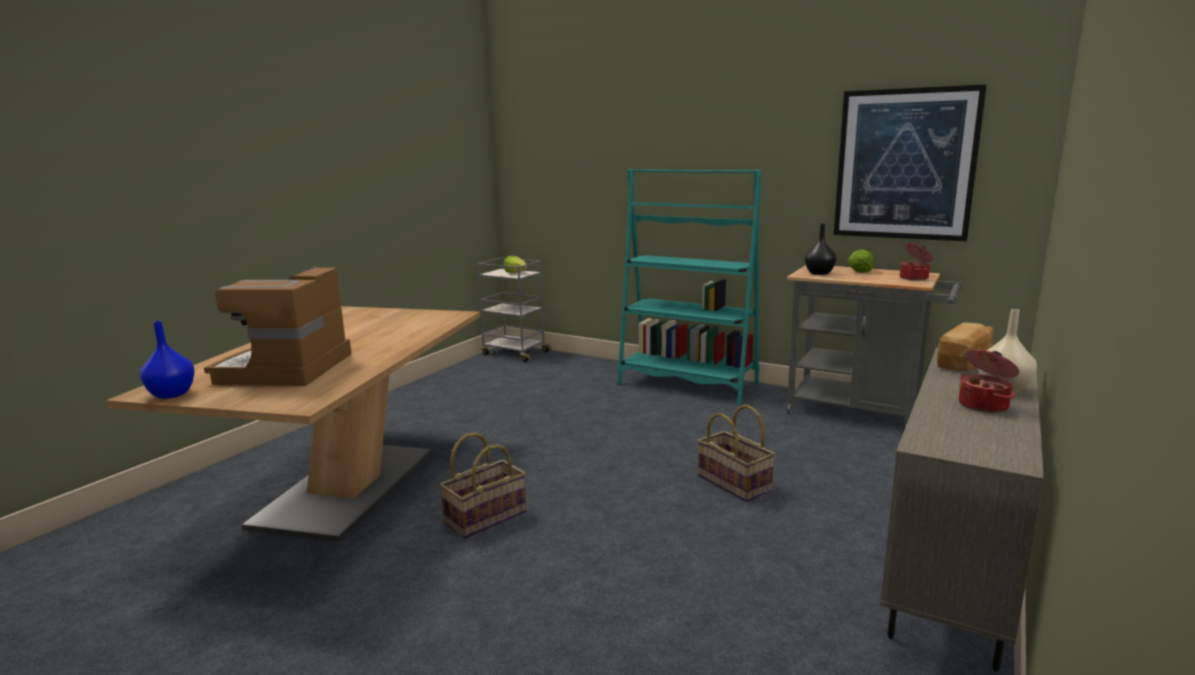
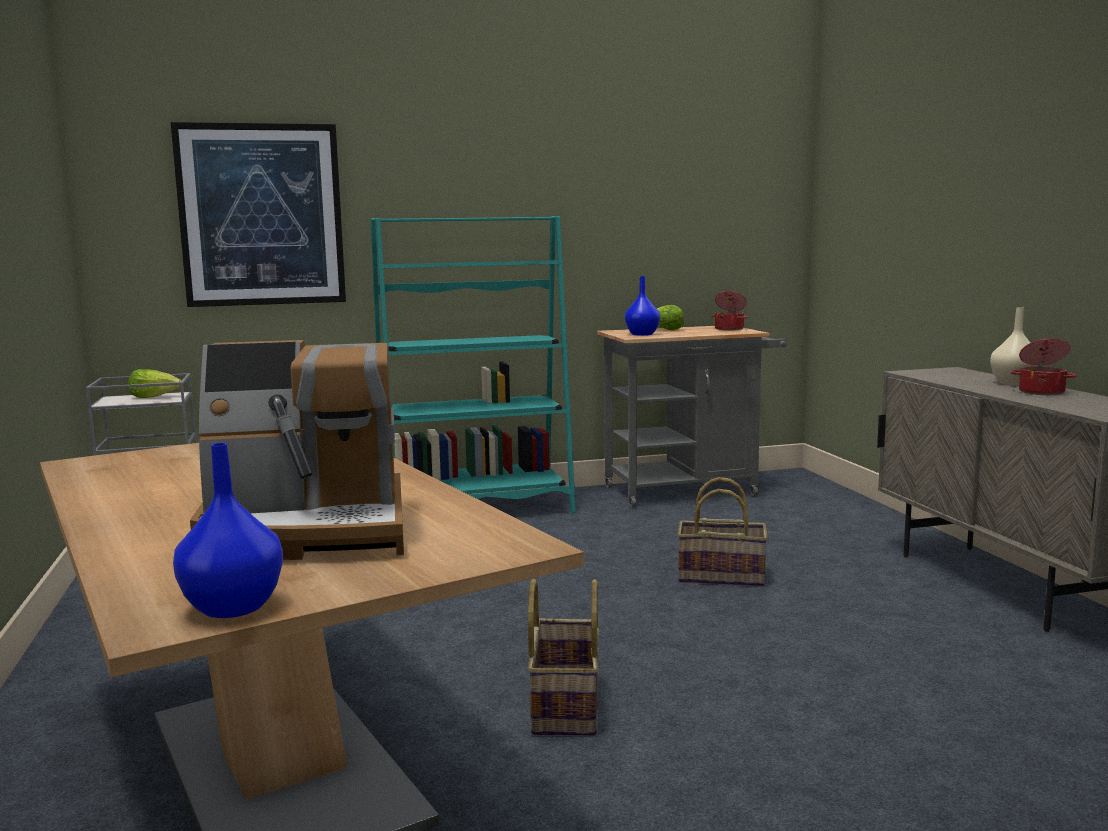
camera: 45 degrees left, 5 degrees down
coffee machine [204,266,352,386] -> coffee machine turned 60 degrees counterclockwise [190,340,404,560]
black vase [805,224,836,275] -> blue vase [625,276,660,336]
picture [834,84,987,241] -> picture moved to [171,122,346,307]
bread [937,322,994,371] -> none

